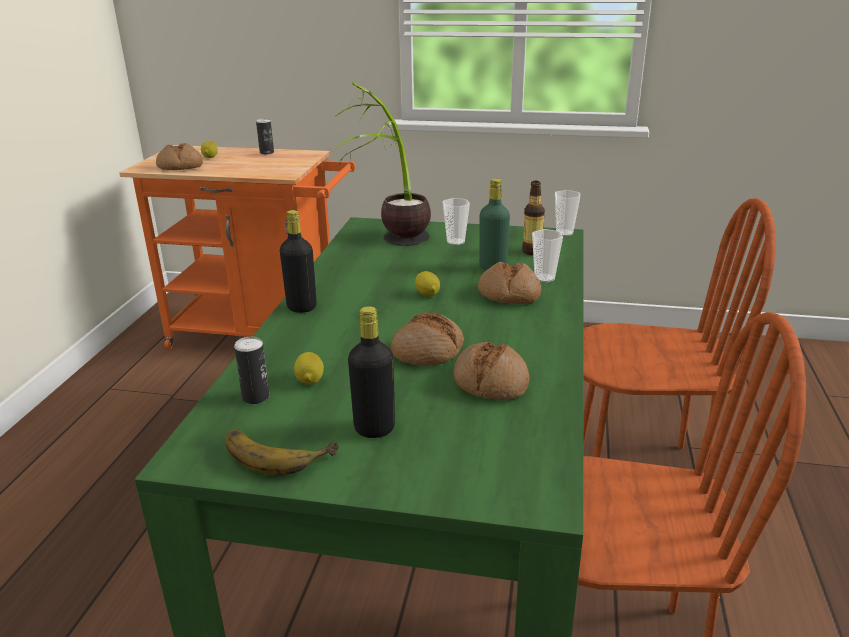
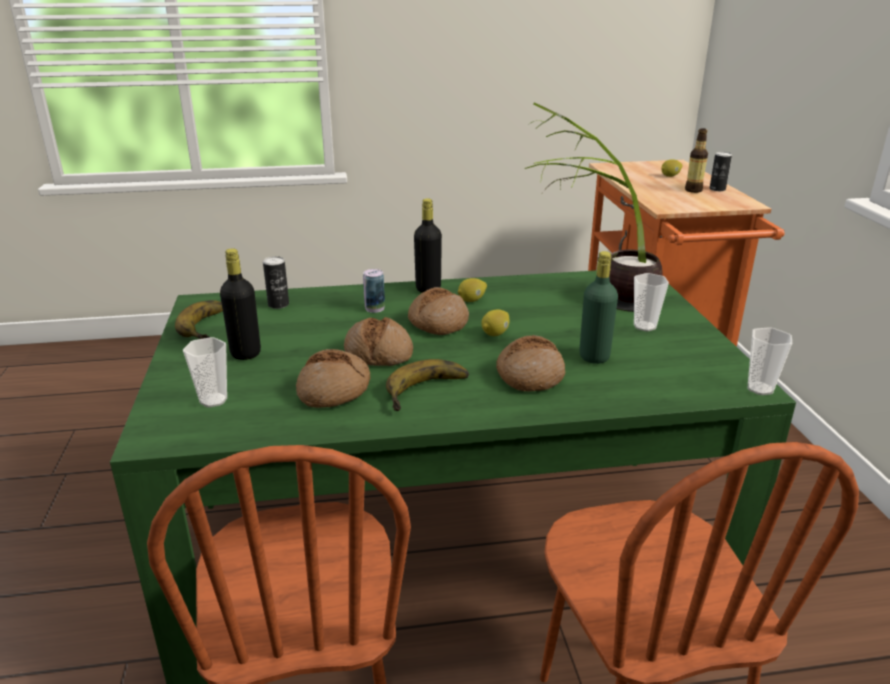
camera: 70 degrees right, 0 degrees up
bread [156,143,203,170] -> bread moved to [408,287,469,335]
lemon [294,352,324,385] -> lemon moved to [458,278,487,302]
bottle [522,181,545,255] -> bottle moved to [685,128,708,193]
cup [532,229,563,283] -> cup moved to [183,337,227,408]
none -> can [363,269,385,313]
none -> banana [386,359,469,411]

